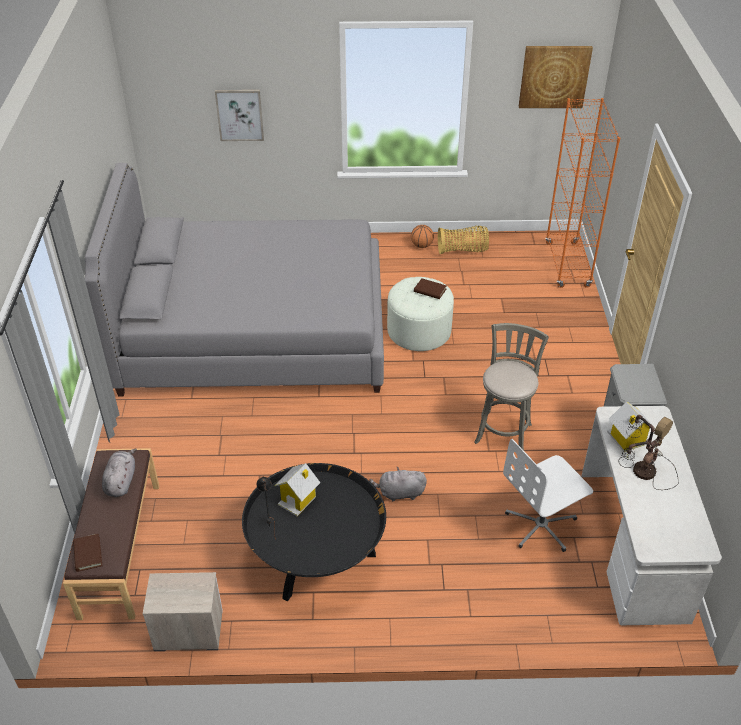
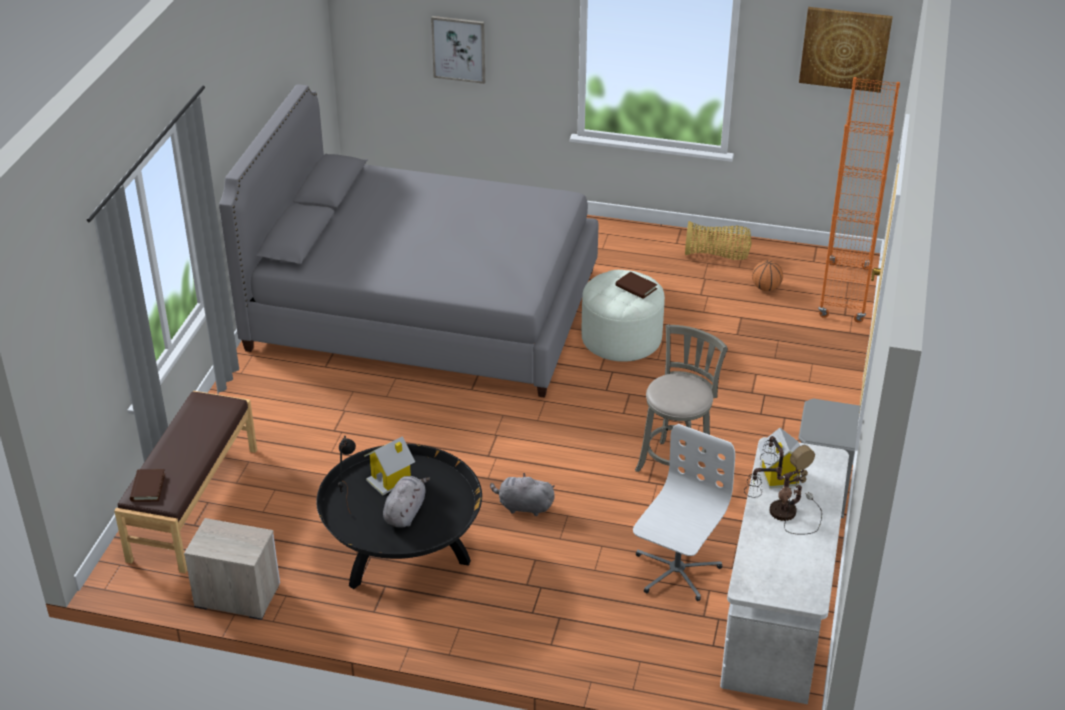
camera: 15 degrees right, 5 degrees down
grey plush toy [102,448,137,497] -> grey plush toy moved to [383,476,430,528]
basketball [411,225,434,248] -> basketball moved to [752,260,783,291]
white office chair [503,439,593,552] -> white office chair turned 135 degrees clockwise [633,424,735,601]

